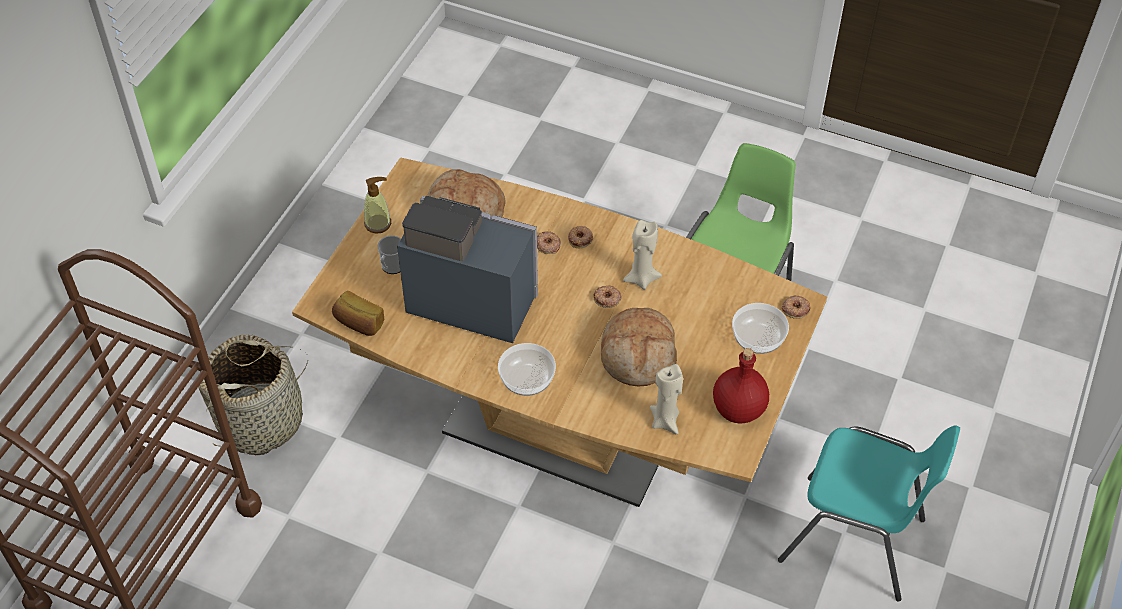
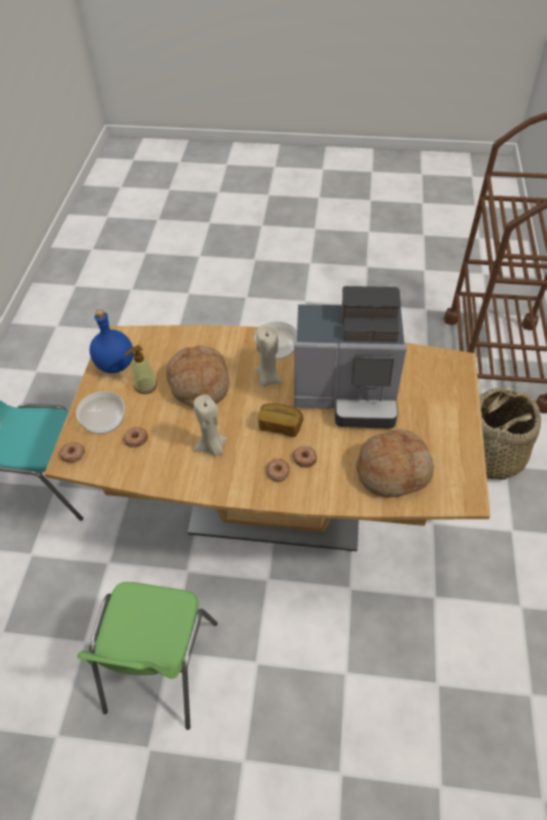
camera: 165 degrees right, 0 degrees up
bread [332,291,385,336] -> bread moved to [259,403,303,437]
soap dispenser [364,177,391,234] -> soap dispenser moved to [124,345,158,394]
mug [377,235,401,274] -> none
donut [593,285,621,308] -> donut moved to [123,427,148,448]
beige candle [650,364,683,435] -> beige candle moved to [256,325,283,387]
red bottle [713,348,769,423] -> blue bottle [90,309,134,373]

